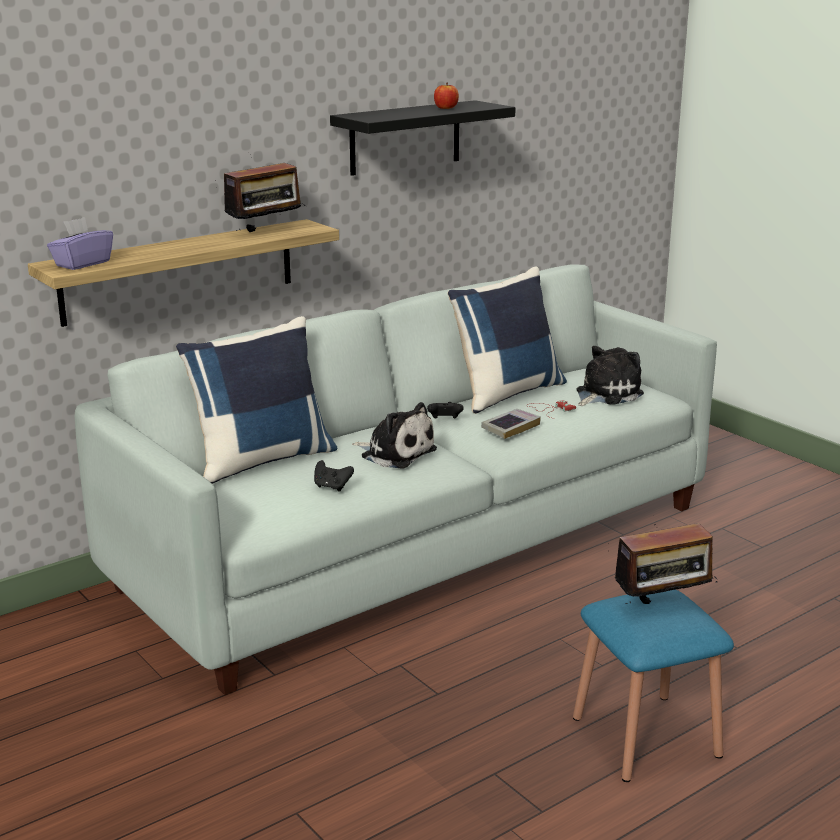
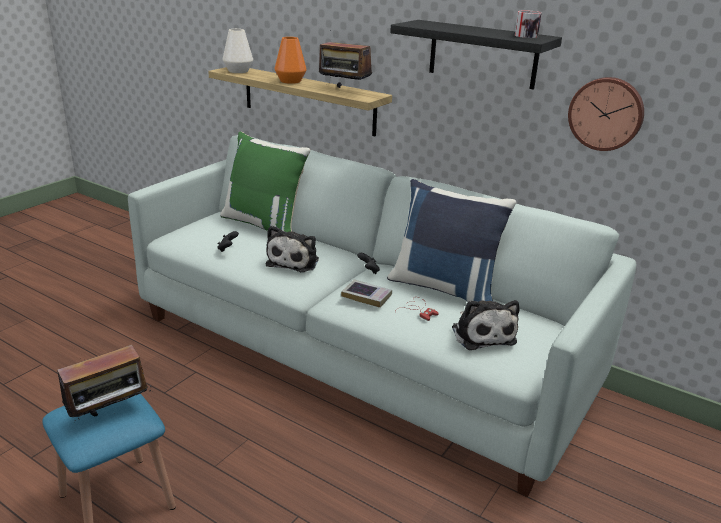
camera: 70 degrees right, 5 degrees up
purple tissue box [47,217,113,270] -> white vase [223,29,253,73]
blue pillow [176,316,338,484] -> green pillow [220,132,310,232]
apple [434,83,459,109] -> none
plush toy [576,346,644,406] -> plush toy turned 45 degrees clockwise [452,300,520,350]
radio [615,523,717,604] -> radio turned 90 degrees counterclockwise [49,345,152,421]
none -> orange vase [274,37,307,84]
none -> mug [515,10,542,38]
none -> wall clock [568,77,644,151]

